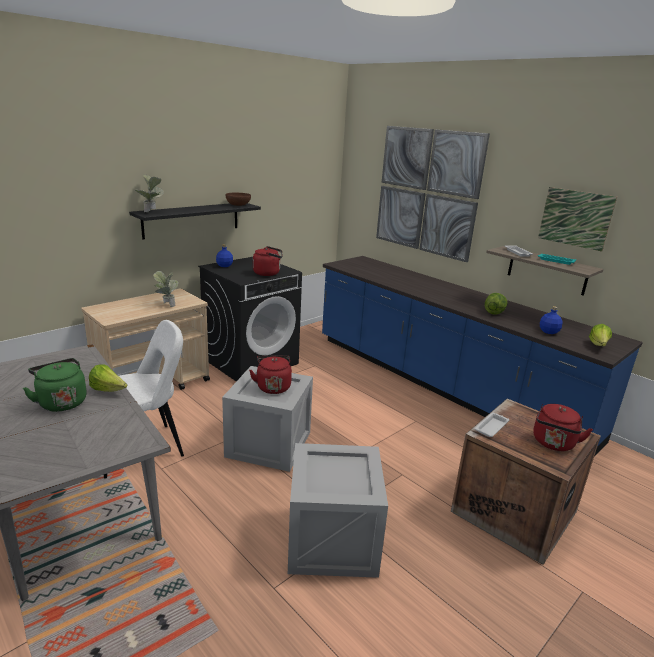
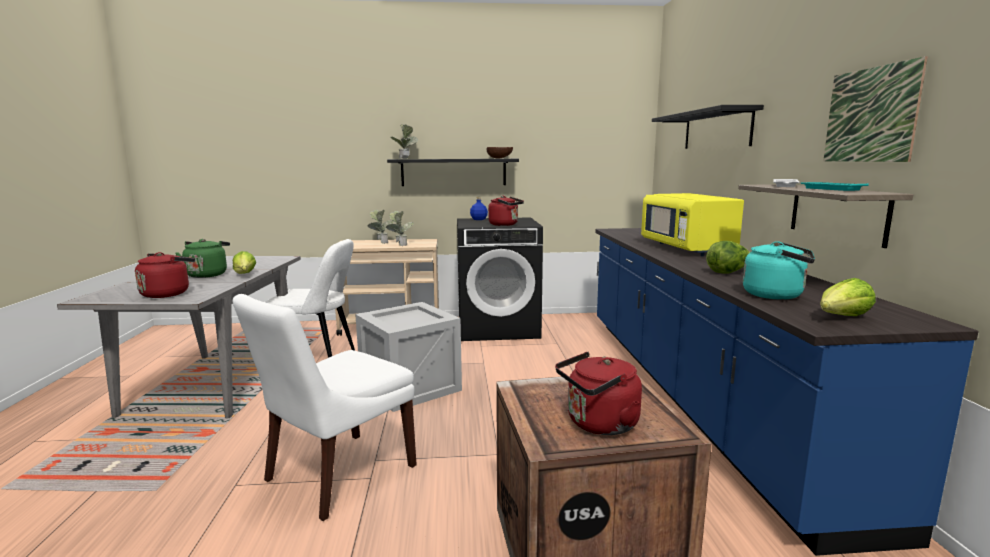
camera: 40 degrees right, 10 degrees down
red kettle [249,355,292,394] -> red kettle moved to [135,252,195,298]
crate [288,443,388,578] -> white chair [233,294,417,521]
picture [376,126,490,262] -> black shelf [652,105,764,149]
white tray [475,413,509,437] -> none
blue bottle [540,306,563,334] -> turquoise kettle [743,241,815,300]
none -> potted plant [368,210,394,244]
none -> yellow microwave [641,193,744,257]

